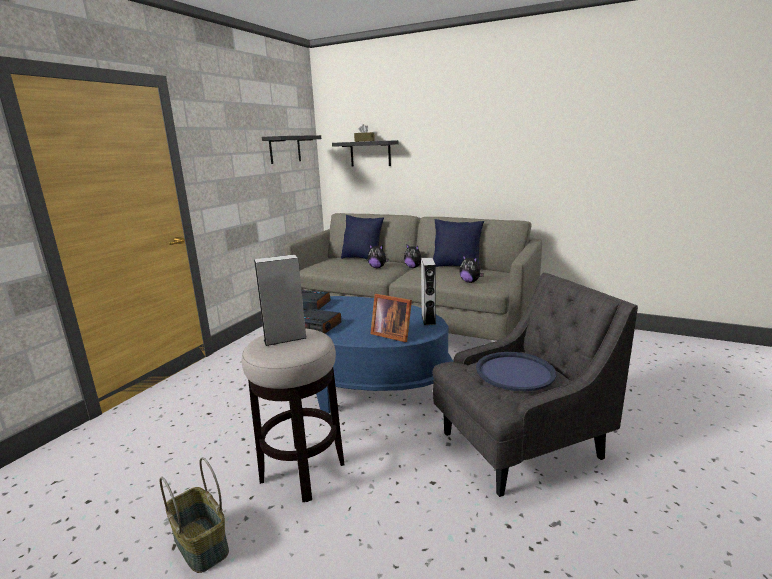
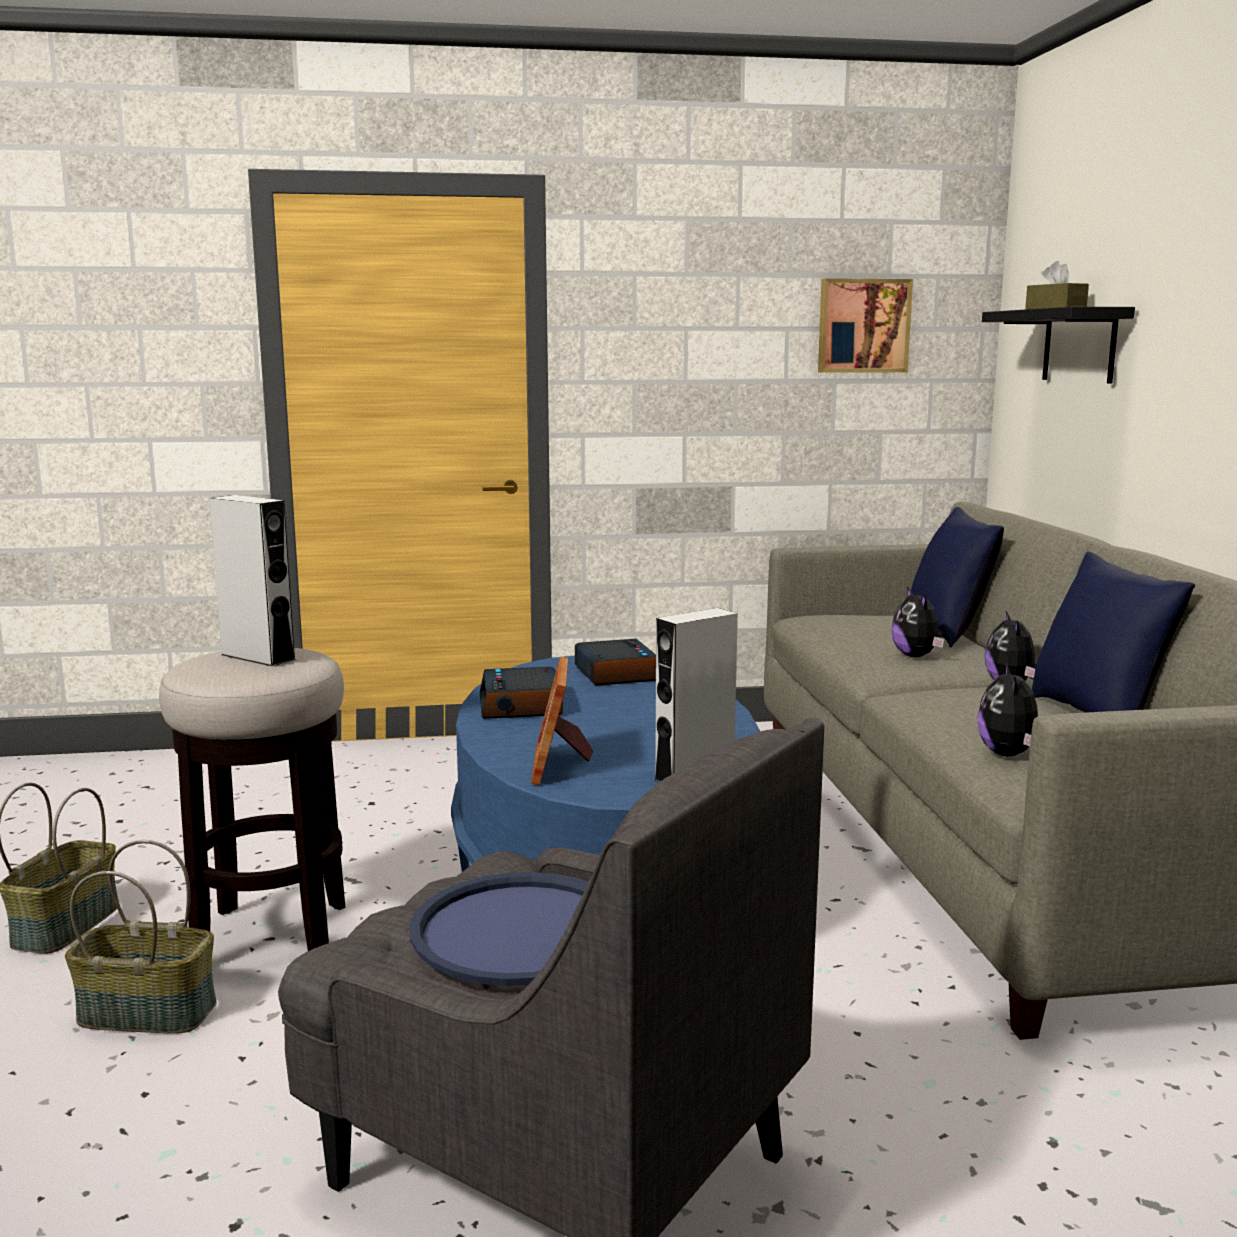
camera: 55 degrees right, 5 degrees down
black shelf [262,135,321,164] -> picture [818,278,913,373]
none -> basket [65,840,217,1033]

